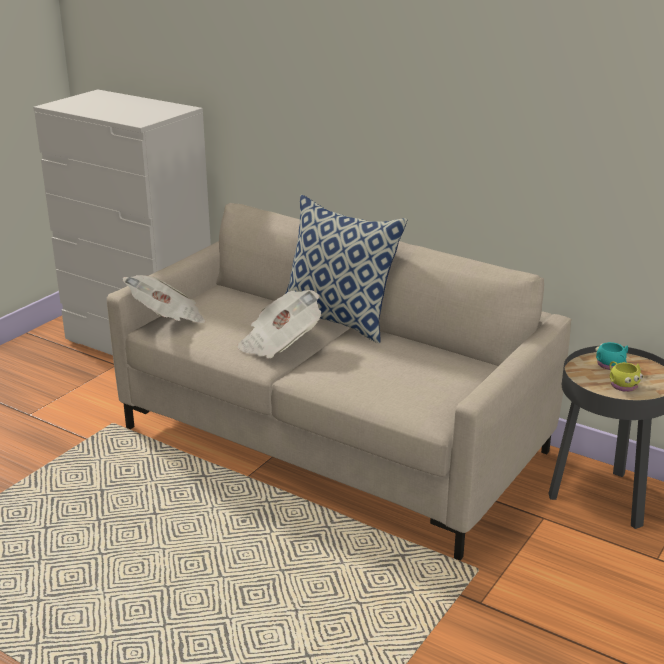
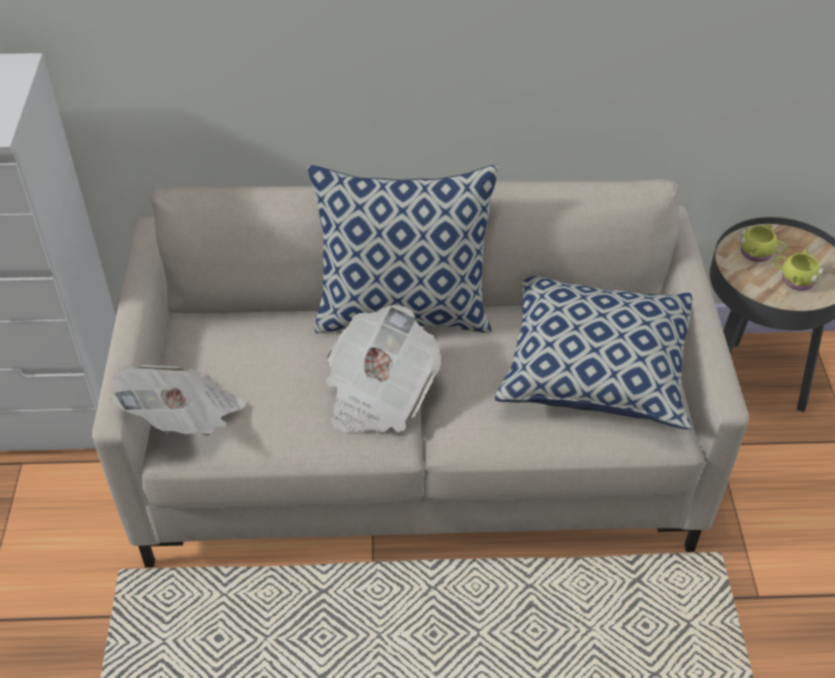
camera: 35 degrees left, 20 degrees up
turquoise mug [596,342,628,370] -> yellow mug [740,224,786,262]
none -> pillow [495,276,692,429]

